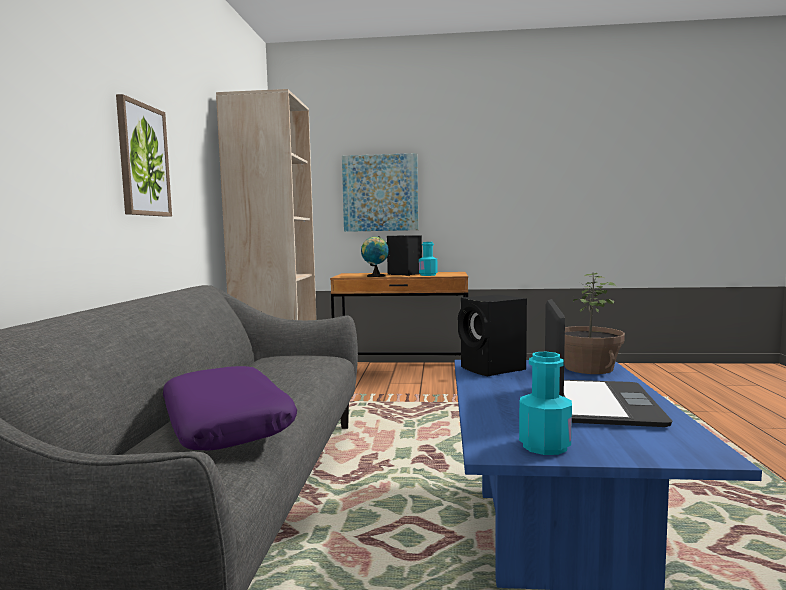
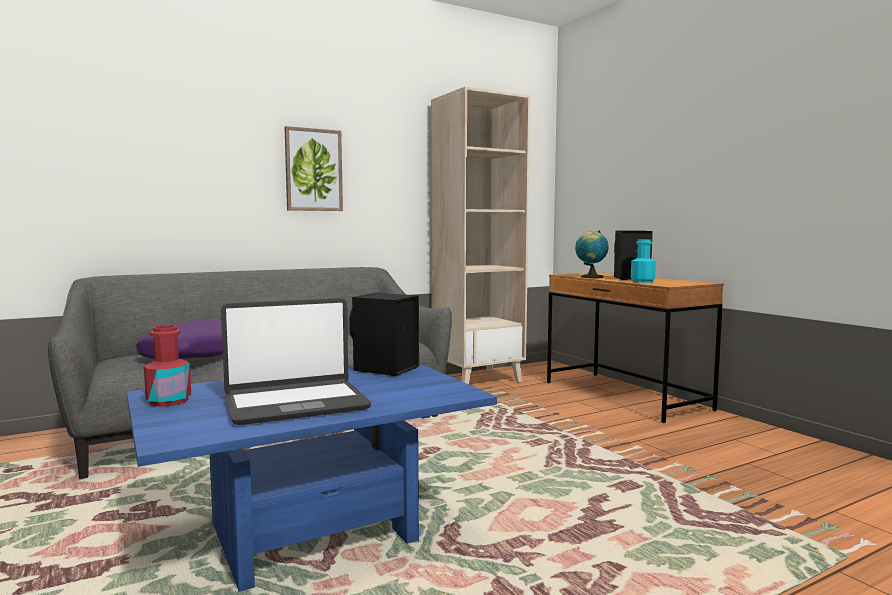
camera: 55 degrees right, 0 degrees up
picture [342,153,418,232] -> none
turquoise bottle [519,352,572,455] -> red bottle [144,325,191,407]
potted plant [564,273,625,374] -> none

